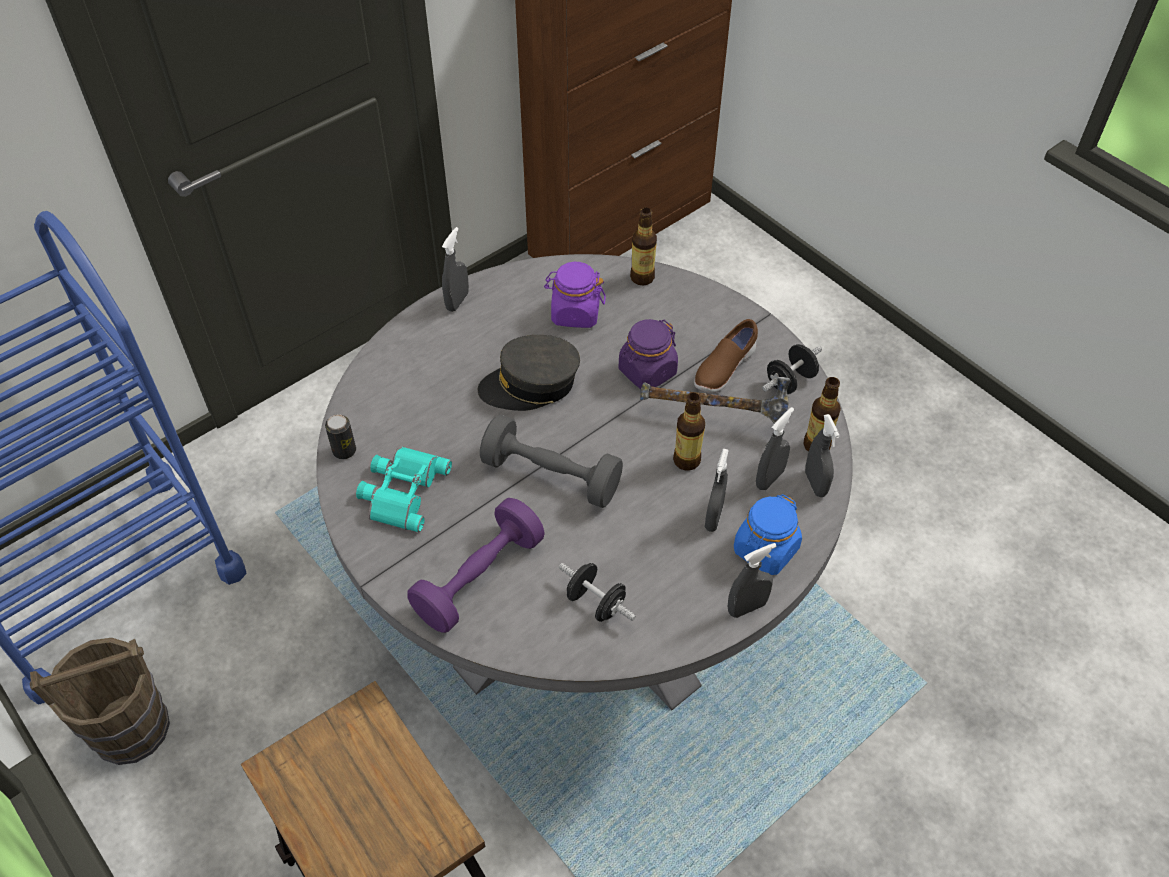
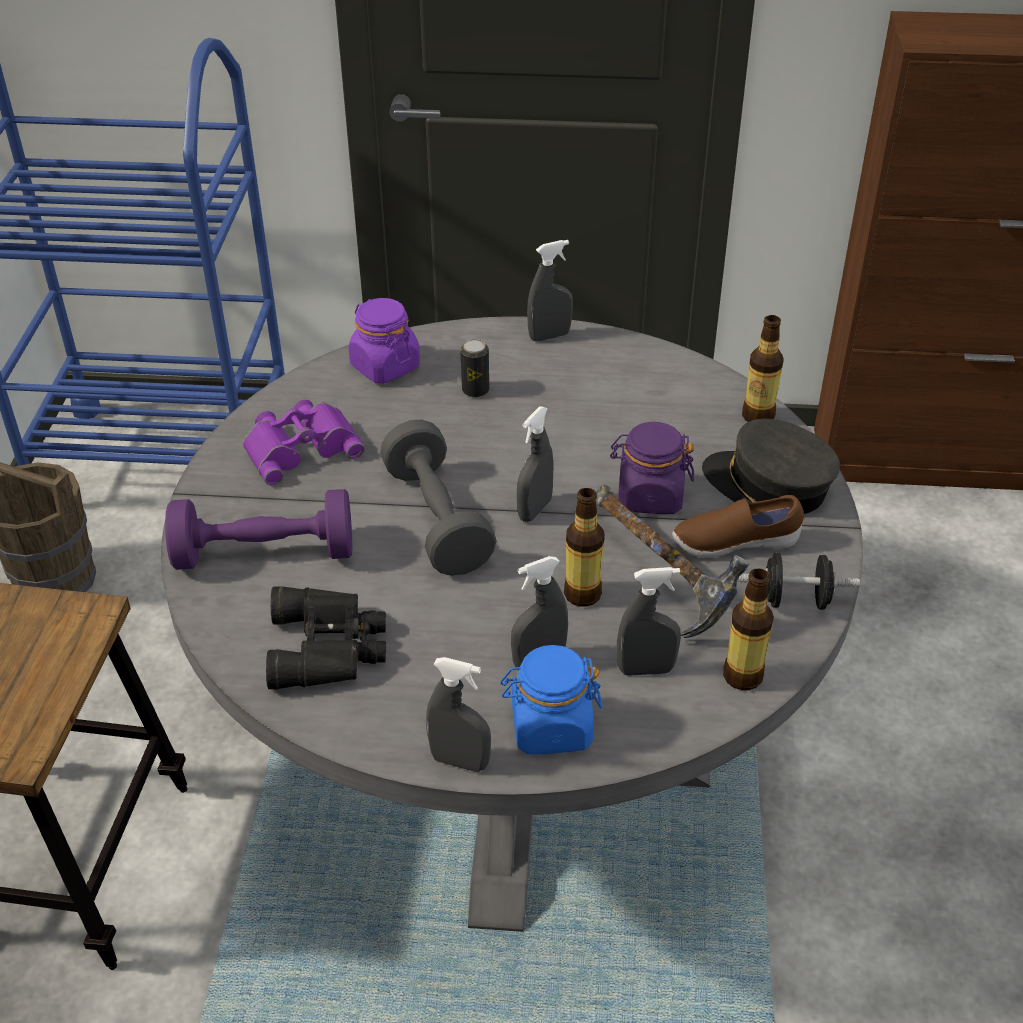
camera: 45 degrees right, 10 degrees down
can [325,414,356,459] -> can moved to [460,339,489,398]
turquoise binoculars [356,447,452,532] -> purple binoculars [243,400,365,485]
grey cap [478,335,580,411] -> grey cap moved to [702,419,840,514]
purple jar [544,262,606,328] -> purple jar moved to [348,298,420,384]
black dumbbell [559,563,636,622] -> black binoculars [266,586,386,690]
grey spray bottle [805,414,840,497] -> grey spray bottle moved to [517,406,554,522]

